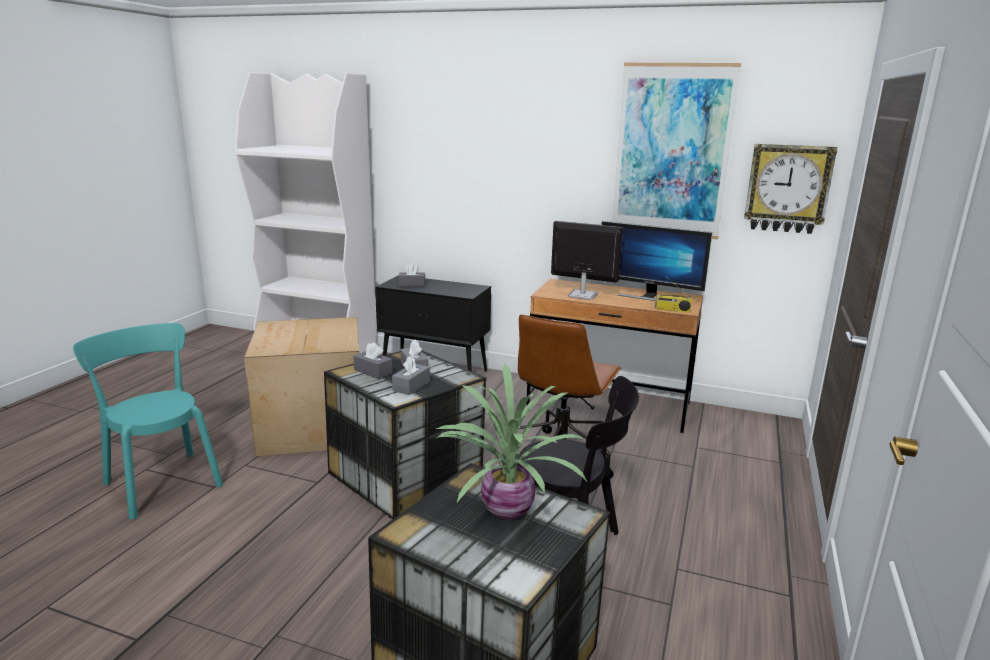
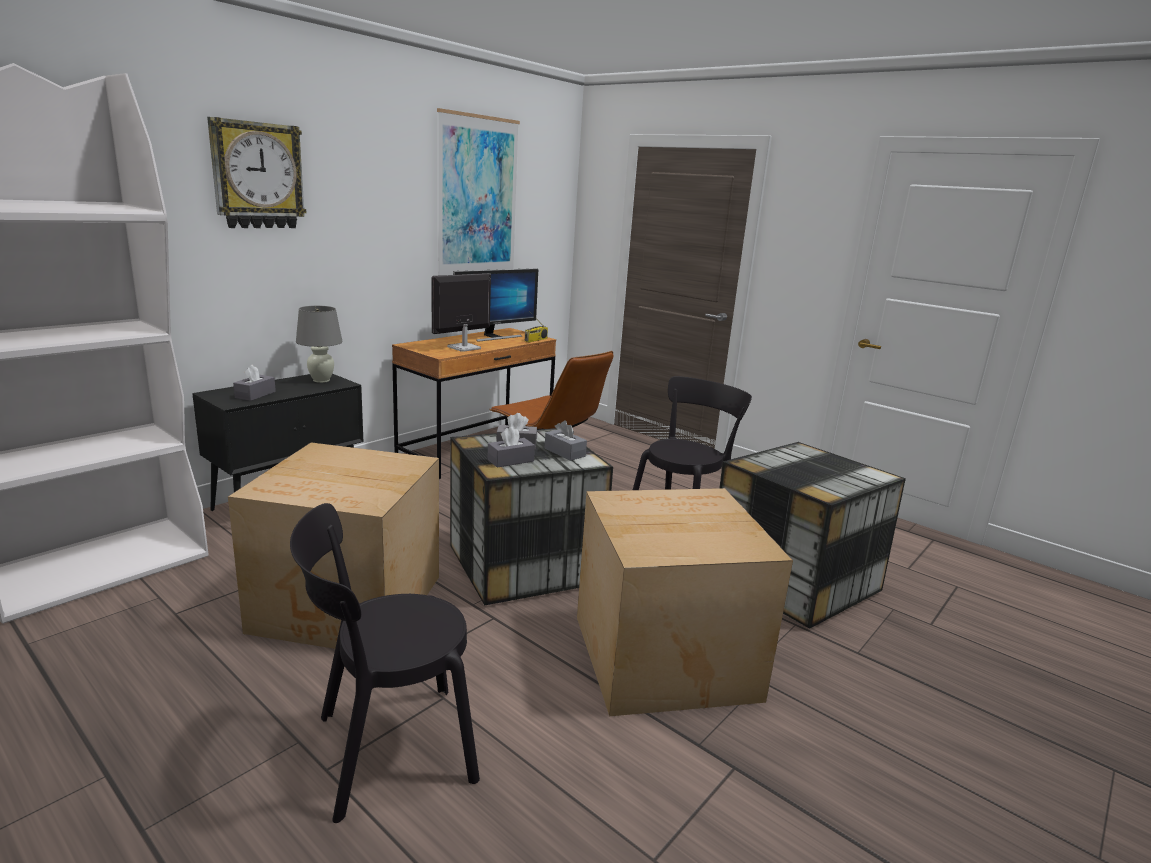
camera: 70 degrees left, 0 degrees up
turquoise chair [73,323,223,520] -> black chair [290,503,480,823]
potted plant [436,364,587,519] -> none
wall clock [744,144,837,234] -> wall clock moved to [207,117,306,228]
none -> grey table lamp [296,306,342,383]
none -> cardboard box [577,488,793,716]

